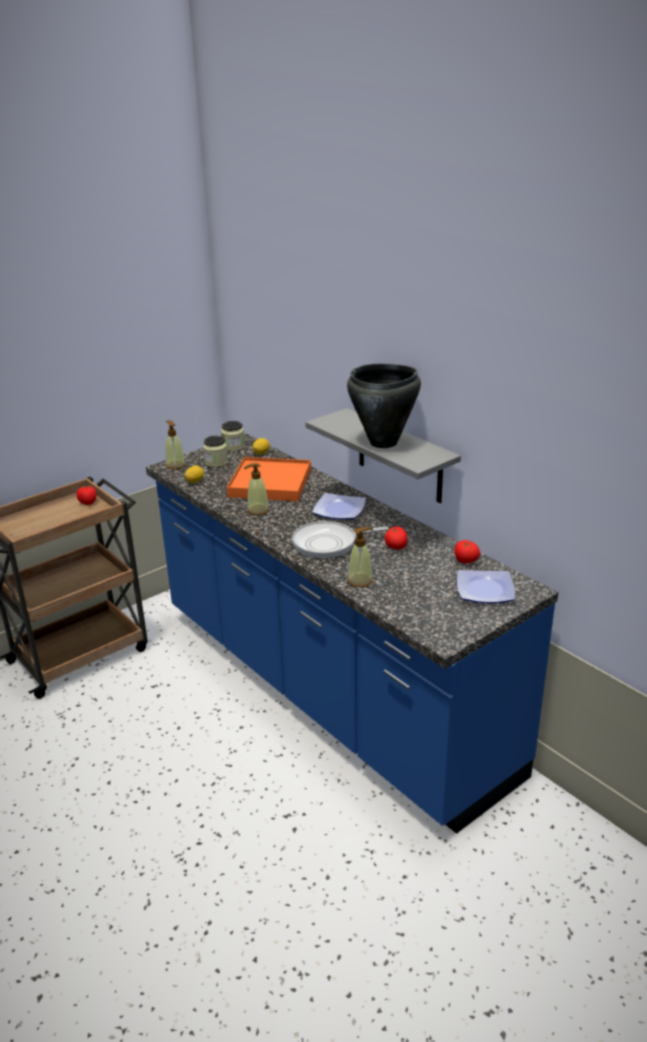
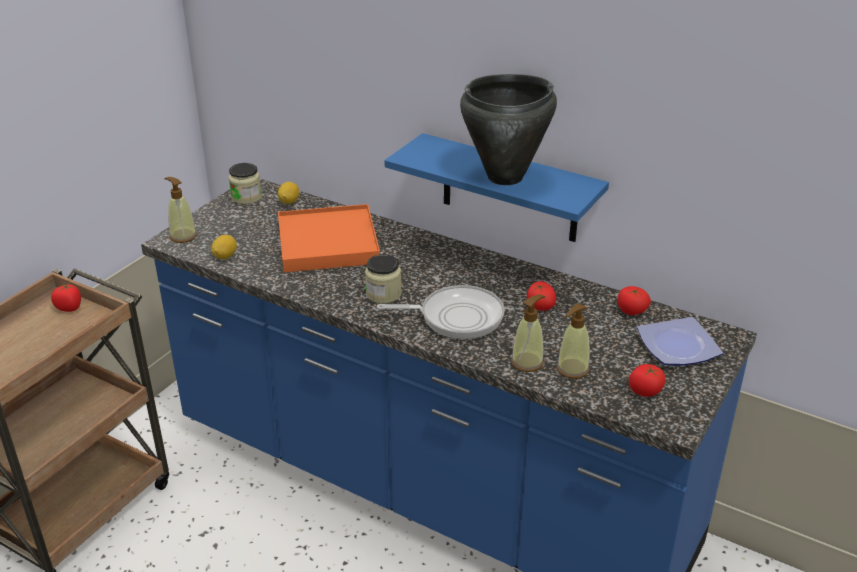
camera: 20 degrees left, 5 degrees up
jar [203,435,228,467] -> jar moved to [365,254,402,304]
soap dispenser [244,463,269,515] -> soap dispenser moved to [556,303,590,379]
frying pan [292,521,388,558] -> frying pan turned 150 degrees counterclockwise [377,285,505,339]
grey shelf [305,408,461,503] -> blue shelf [385,133,609,242]
plate [312,493,366,520] -> none
none -> tomato [629,364,665,397]

